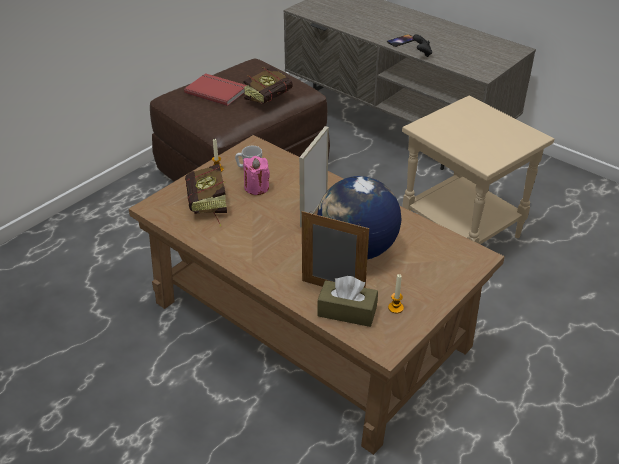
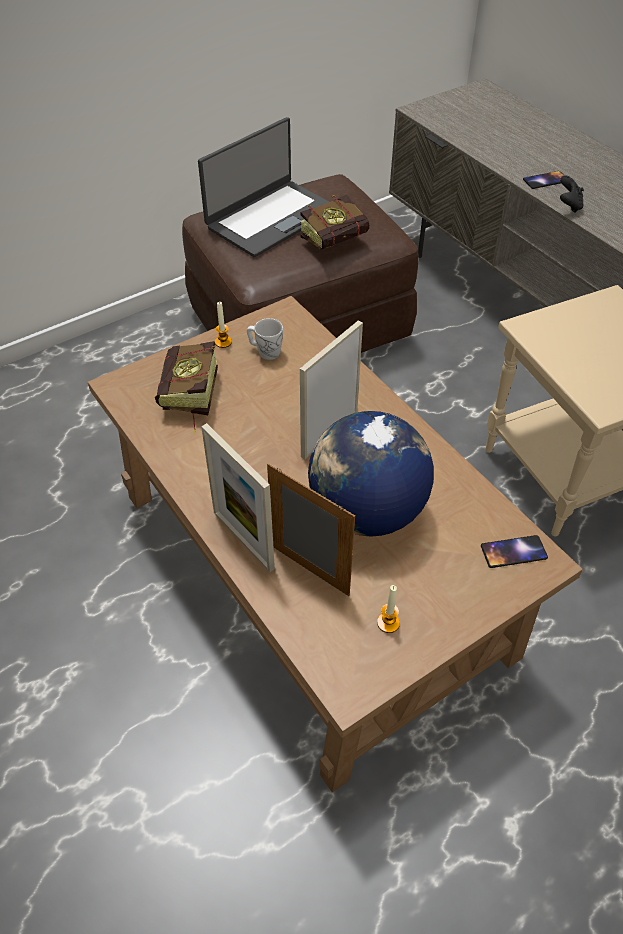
camera: 15 degrees right, 10 degrees up
red book [184,73,247,106] -> laptop [198,117,329,257]
pink candle [243,156,270,195] -> none
brown tissue box [318,276,378,327] -> none
none -> picture frame [201,423,275,572]
none -> phone [481,535,548,568]

